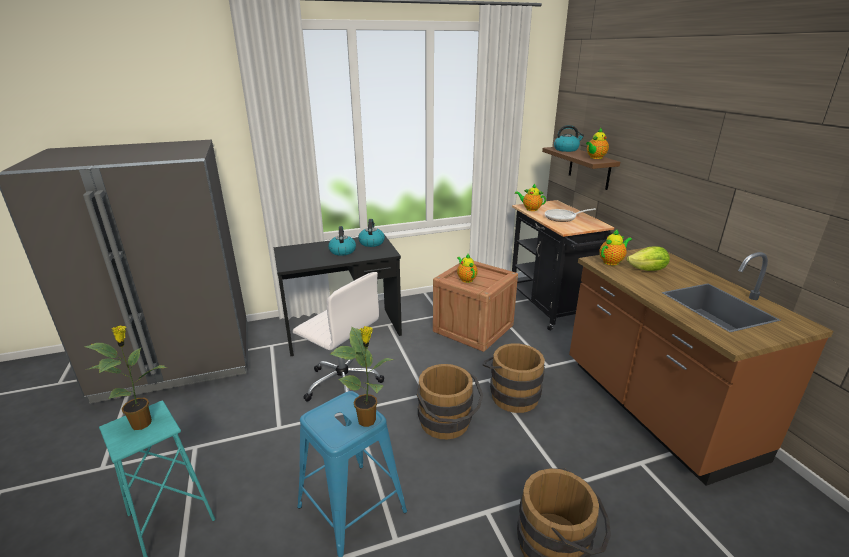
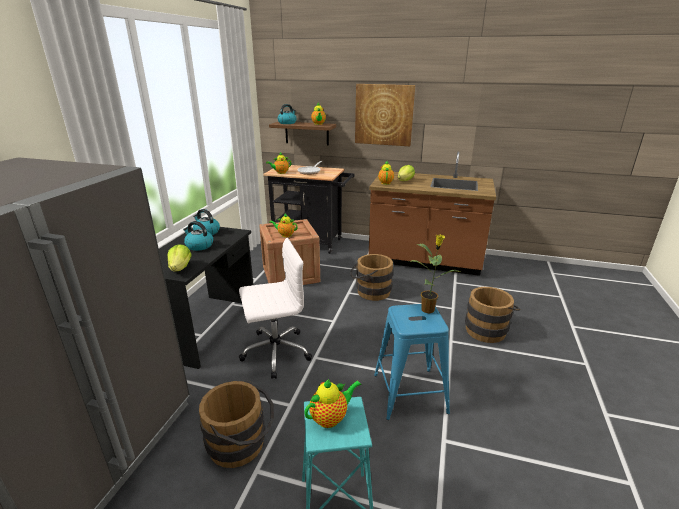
camera: 55 degrees left, 0 degrees up
potted plant [84,325,168,430] -> teapot [304,379,361,428]
brown bucket [417,364,483,439] -> brown bucket moved to [199,381,274,468]
none -> lettuce [167,244,192,272]
none -> picture [355,84,415,146]

